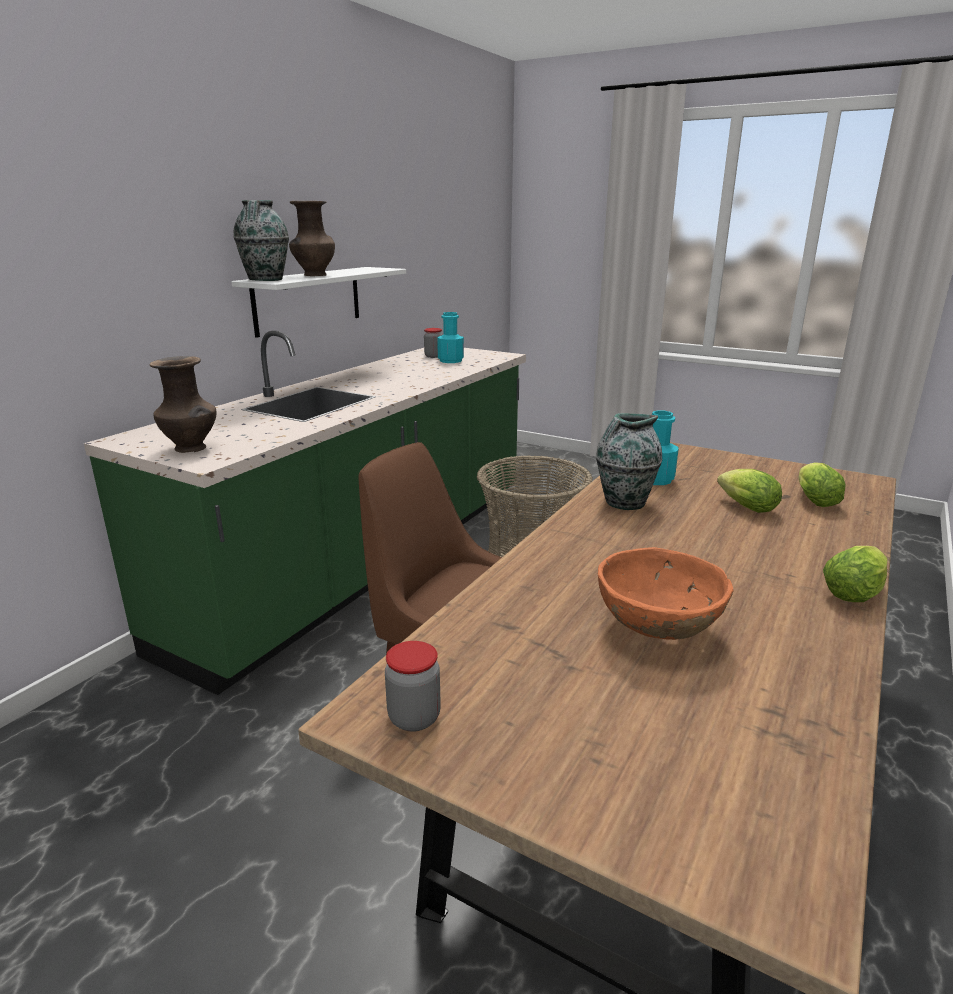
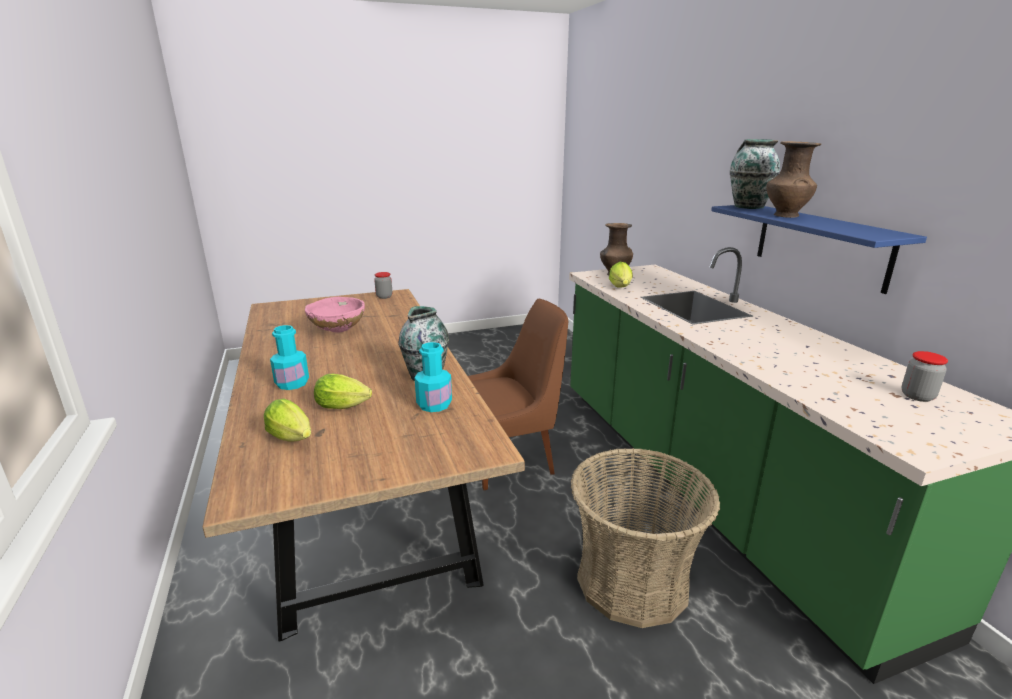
camera: 130 degrees right, 0 degrees up
white shelf [231,267,406,338] -> blue shelf [711,205,927,294]
turquoise bottle [437,312,464,363] -> turquoise bottle moved to [270,325,309,390]
orange bowl [598,547,734,640] -> pink bowl [305,297,365,333]
lettuce [823,546,887,602] -> lettuce moved to [609,262,633,288]

